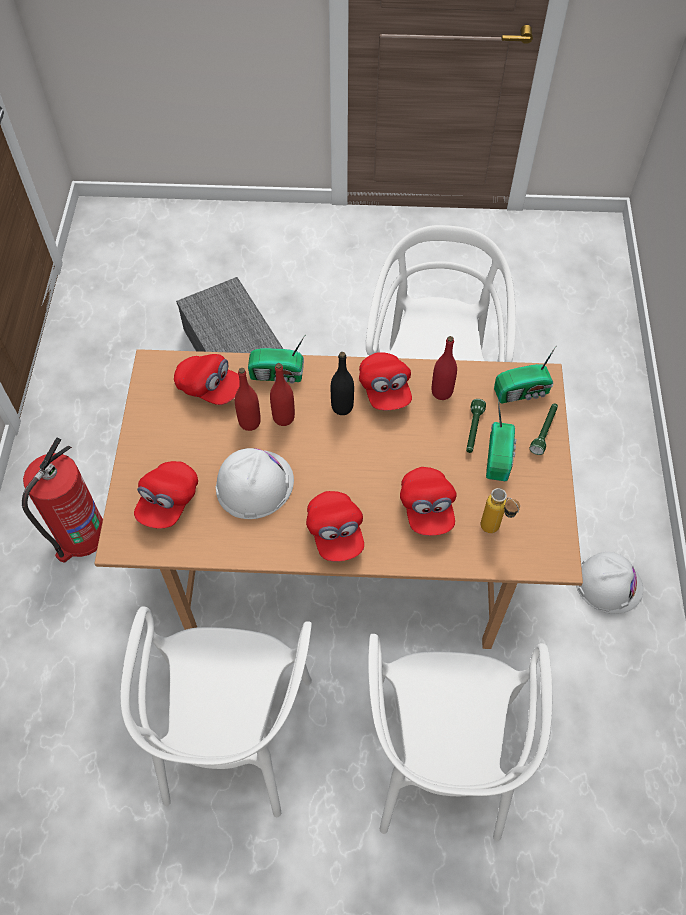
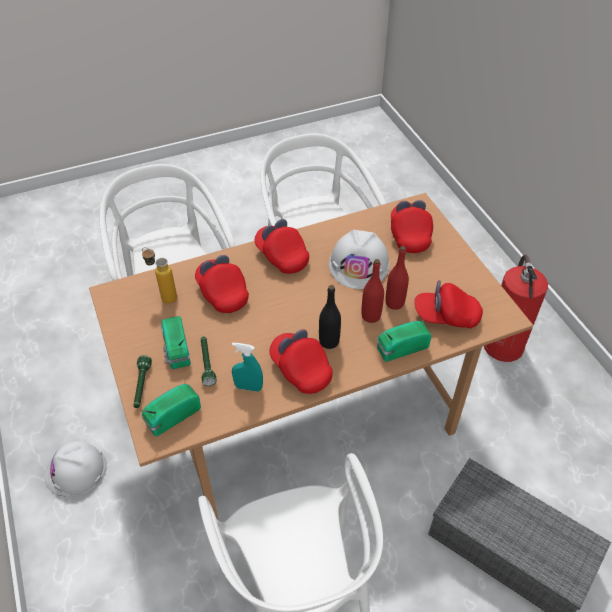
camera: 155 degrees right, 10 degrees down
red bottle [432,336,457,400] -> turquoise spray bottle [232,343,263,392]

